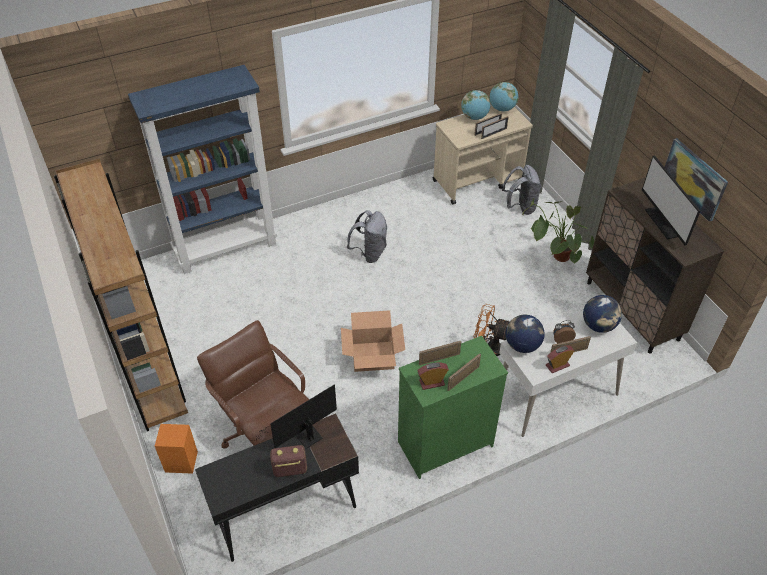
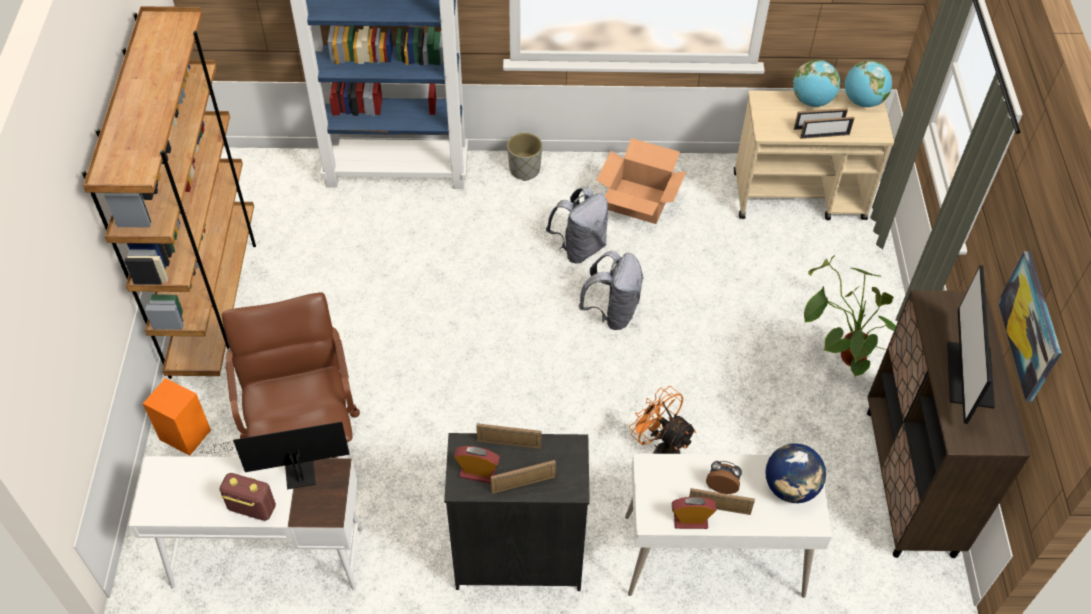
camera: 25 degrees right, 5 degrees up
black desk [195,413,359,562] -> white desk [129,456,363,590]
cardboard box [341,310,405,372] -> cardboard box moved to [596,138,687,224]
green dresser [398,336,508,479] -> black dresser [444,433,590,591]
grey backpack [502,165,541,215] -> grey backpack moved to [578,251,644,330]
globe [506,315,545,353] -> none
none -> grey planter [507,133,542,181]

